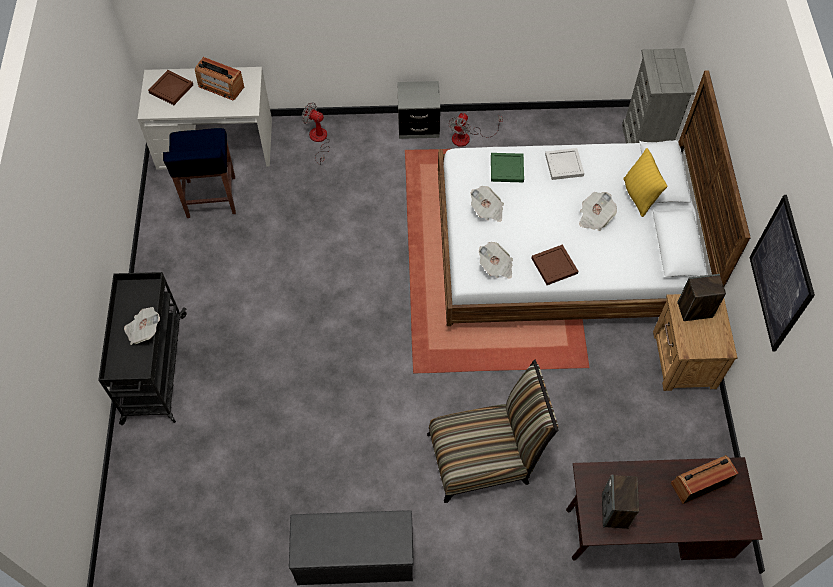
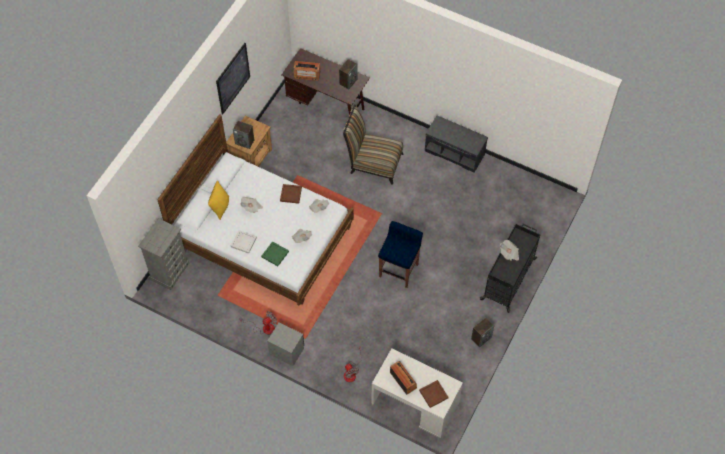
camera: 150 degrees left, 0 degrees up
blue stool [163,128,236,218] -> blue stool moved to [378,221,423,288]
none -> speaker [471,318,494,348]

